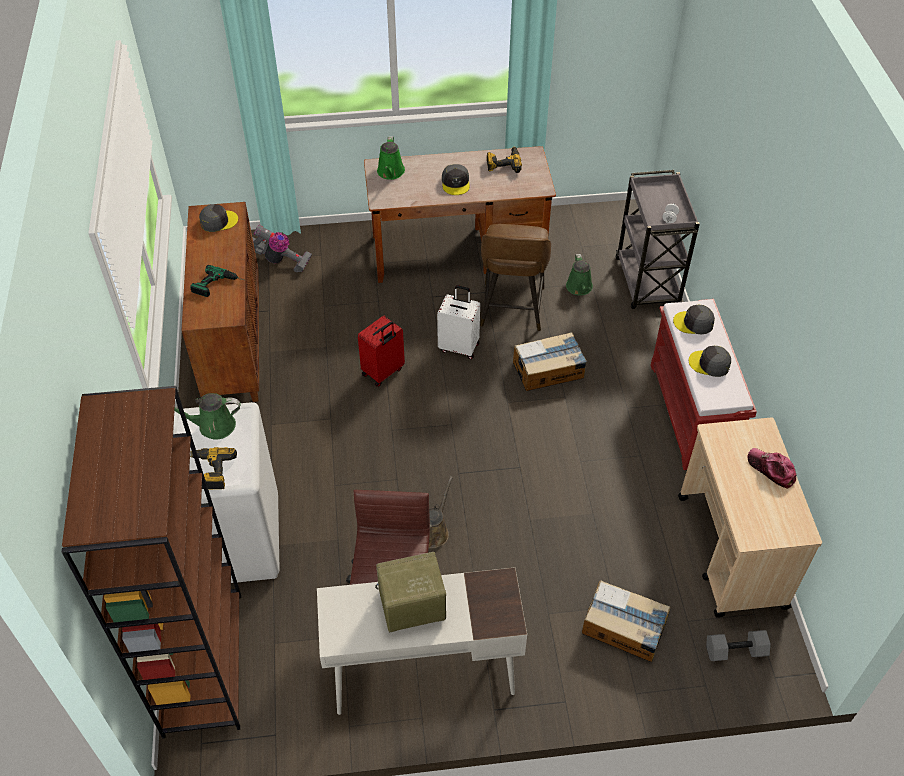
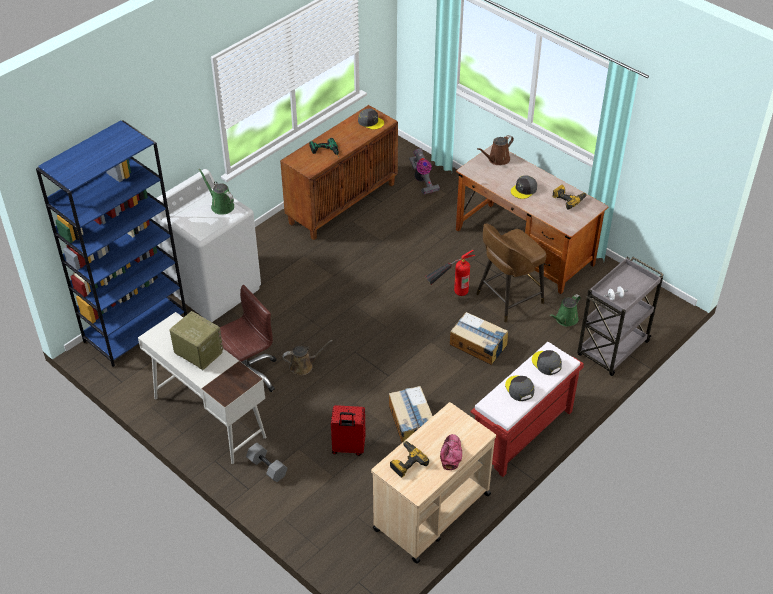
camera: 50 degrees right, 5 degrees down
brown bookcase [62,386,241,739] -> blue bookcase [36,120,187,367]
power drill [190,447,237,489] -> power drill moved to [390,441,429,478]
red suitcase [358,316,405,387] -> red suitcase moved to [331,405,366,456]
green watering can [377,136,405,180] -> brown watering can [477,135,514,165]
white suitcase [437,285,480,359] -> fire extinguisher [425,250,475,296]
cardboard box [582,580,670,662] -> cardboard box moved to [389,386,433,442]
grey dumbbell [706,630,771,661] -> grey dumbbell moved to [246,443,288,482]

